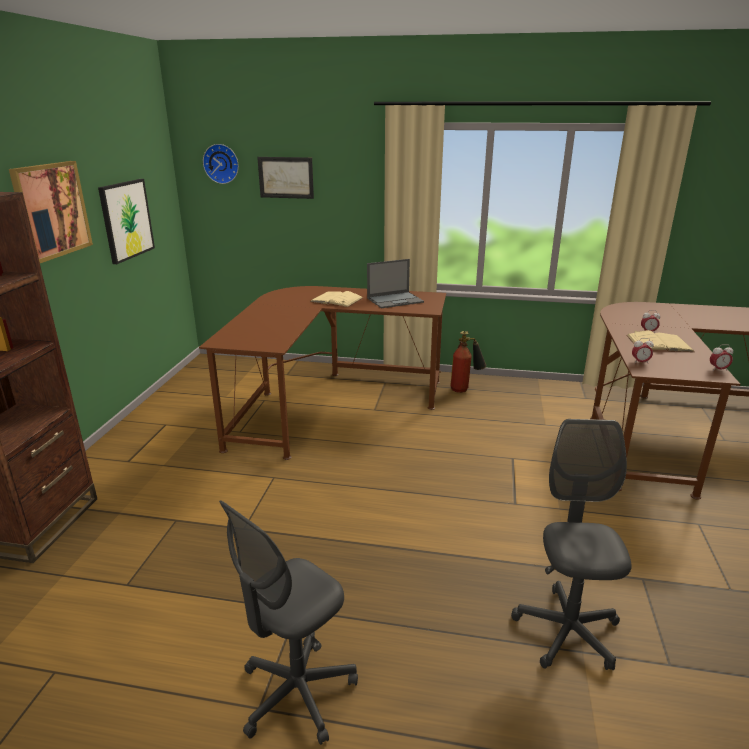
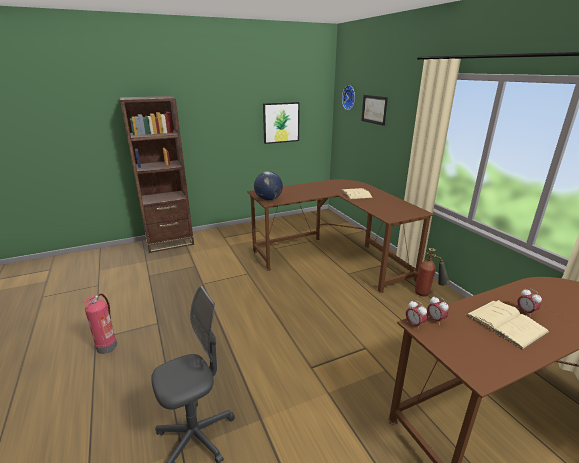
camera: 55 degrees right, 0 degrees up
picture [9,161,93,263] -> none
grey office chair [219,500,358,745] -> fire extinguisher [83,294,117,354]
laptop [367,259,424,308] -> none
alarm clock [710,345,733,371] -> alarm clock moved to [406,300,427,330]
none -> globe [254,171,283,201]

